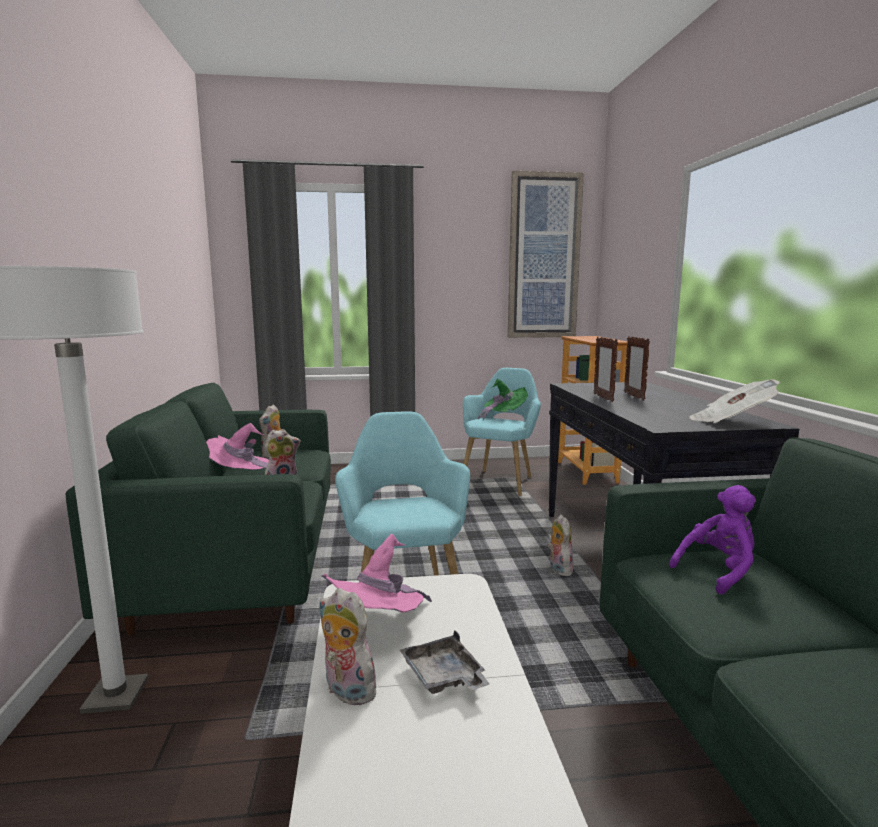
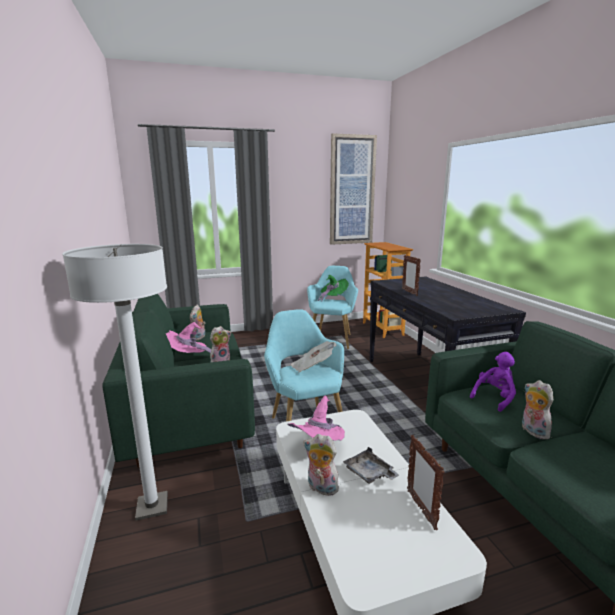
camera: 10 degrees left, 5 degrees up
plush toy [548,514,574,576] -> plush toy moved to [522,380,553,439]
picture frame [624,336,650,401] -> picture frame moved to [407,435,445,530]
newspaper [689,379,780,423] -> newspaper moved to [291,341,336,372]

